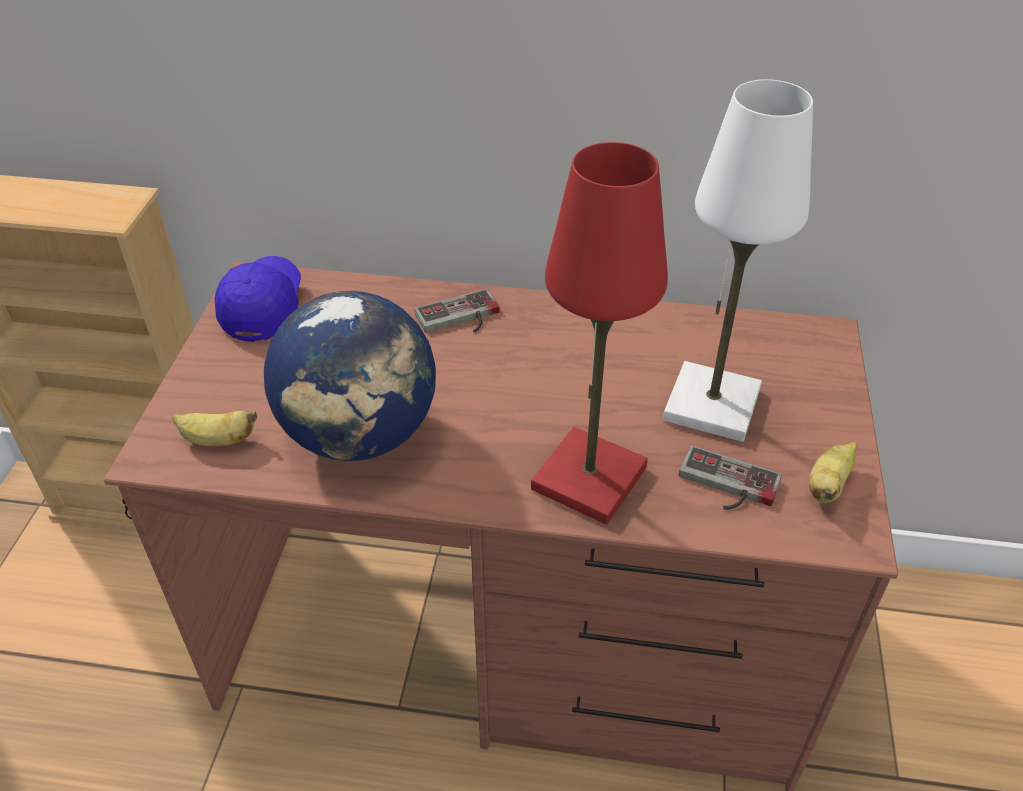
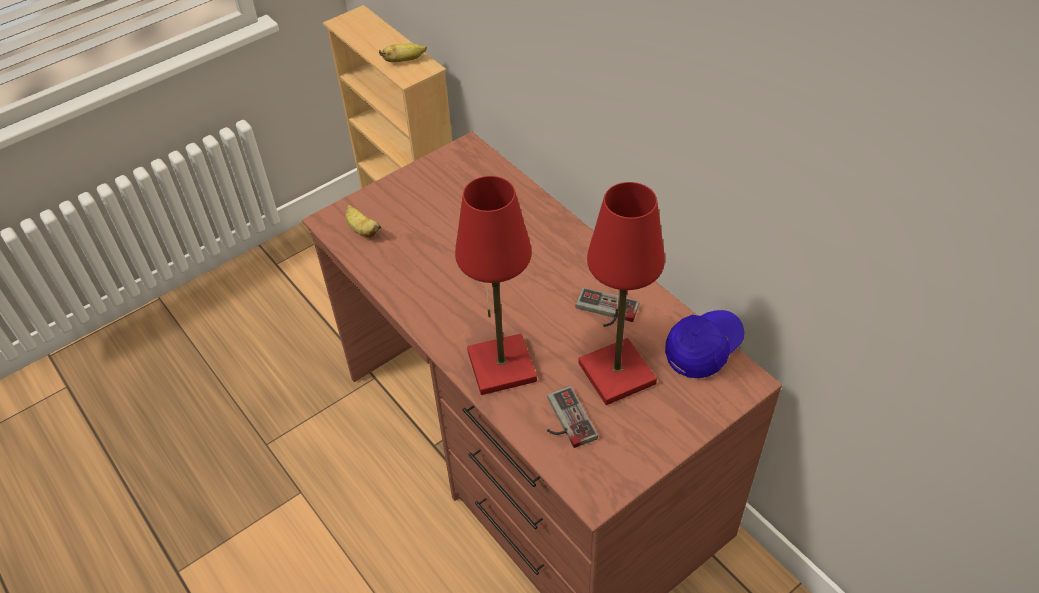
camera: 45 degrees right, 5 degrees up
blue cap [214,256,301,342] -> blue cap moved to [665,310,744,378]
globe [264,291,436,461] -> none
game controller [414,289,500,333] -> game controller moved to [576,288,639,327]
white table lamp [663,79,813,442] -> red table lamp [579,182,665,405]
banana [809,442,858,503] -> banana moved to [379,43,427,62]

